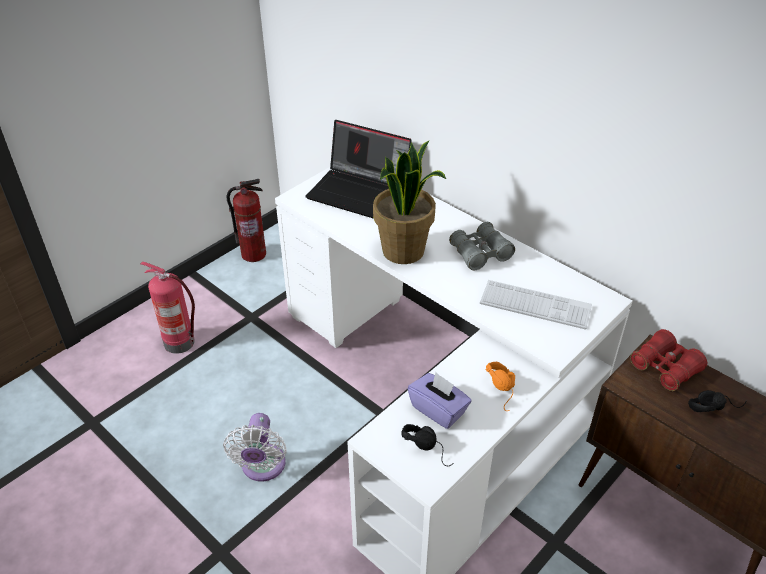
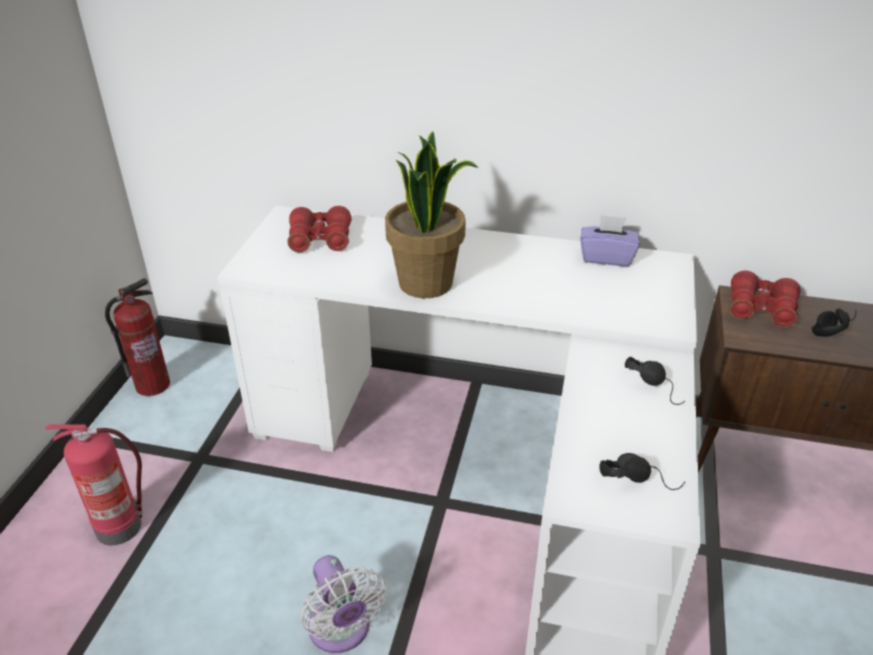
camera: 30 degrees left, 5 degrees down
laptop [305,120,412,219] -> red binoculars [287,206,352,253]
purple tissue box [408,372,472,429] -> purple tissue box moved to [580,215,640,266]
grey binoculars [449,222,515,270] -> none
keyboard [480,280,592,330] -> none
orange headphones [486,362,515,411] -> black headphones [625,357,685,405]

